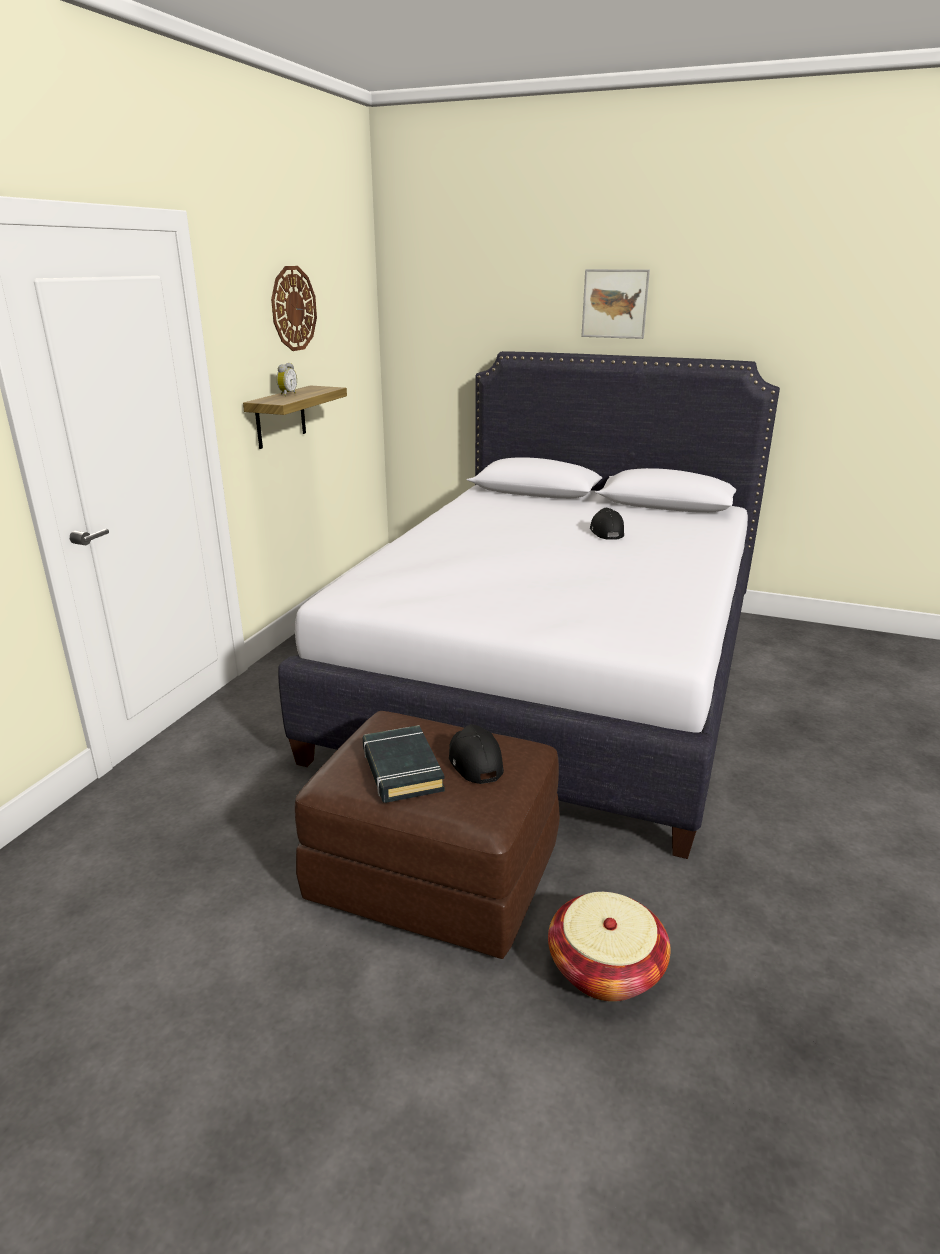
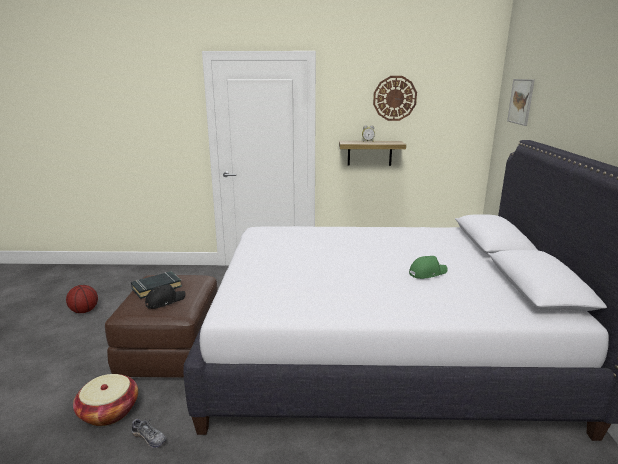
camera: 70 degrees right, 5 degrees down
picture [581,269,650,339] -> picture moved to [507,79,535,126]
black cap [590,508,624,540] -> green cap [409,256,447,279]
none -> basketball [66,285,98,313]
none -> shoe [132,418,166,448]

